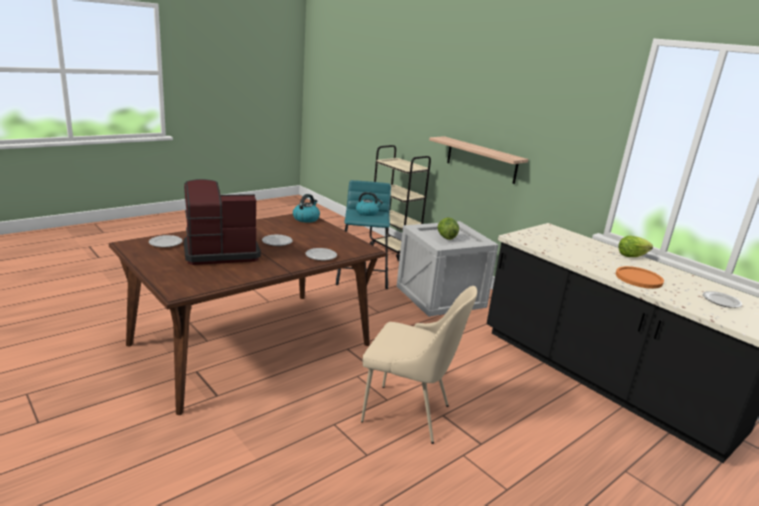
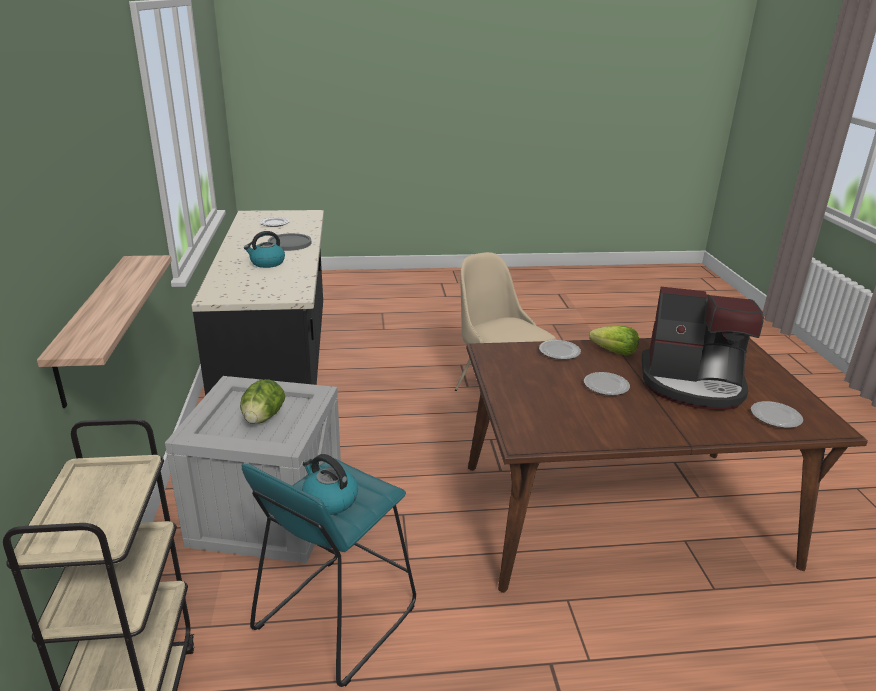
camera: 145 degrees left, 5 degrees up
kettle [293,194,320,223] -> kettle moved to [244,231,285,268]
orange plate [616,266,664,289] -> grey plate [268,233,311,251]
lettuce [618,236,653,257] -> lettuce moved to [589,325,639,355]

